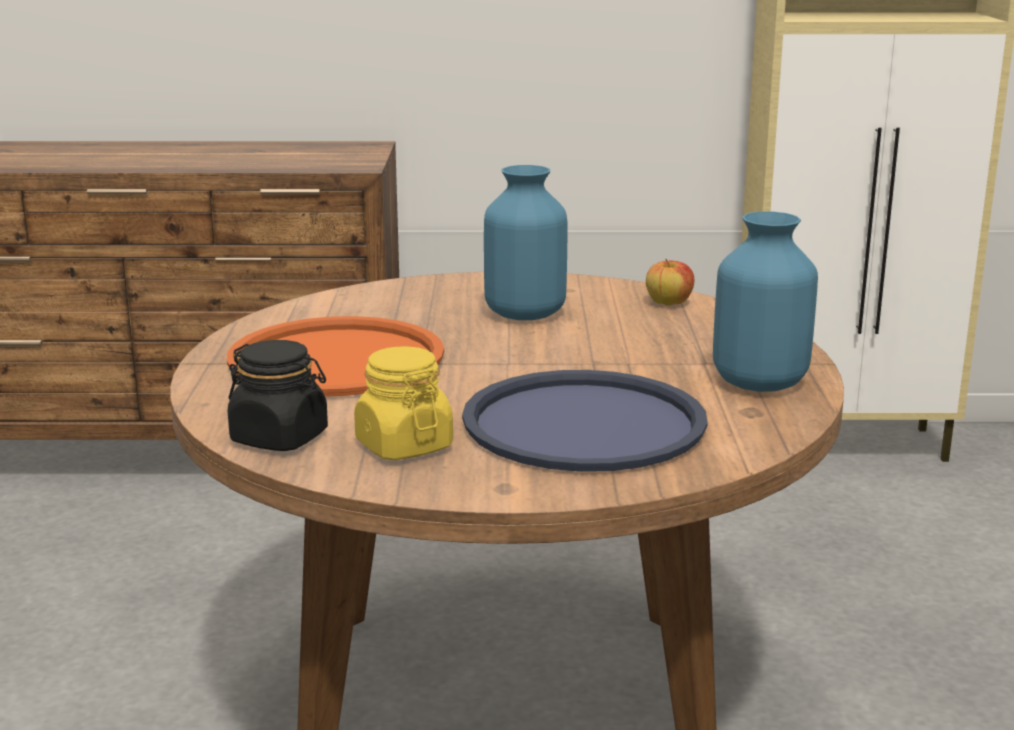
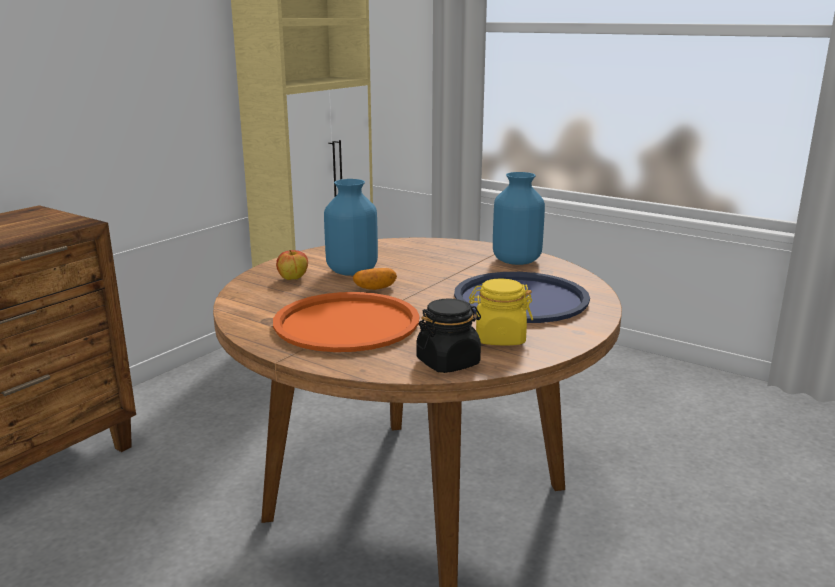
camera: 55 degrees left, 0 degrees up
apple [646,259,694,306] -> apple moved to [276,250,308,280]
none -> potato [353,268,397,290]

